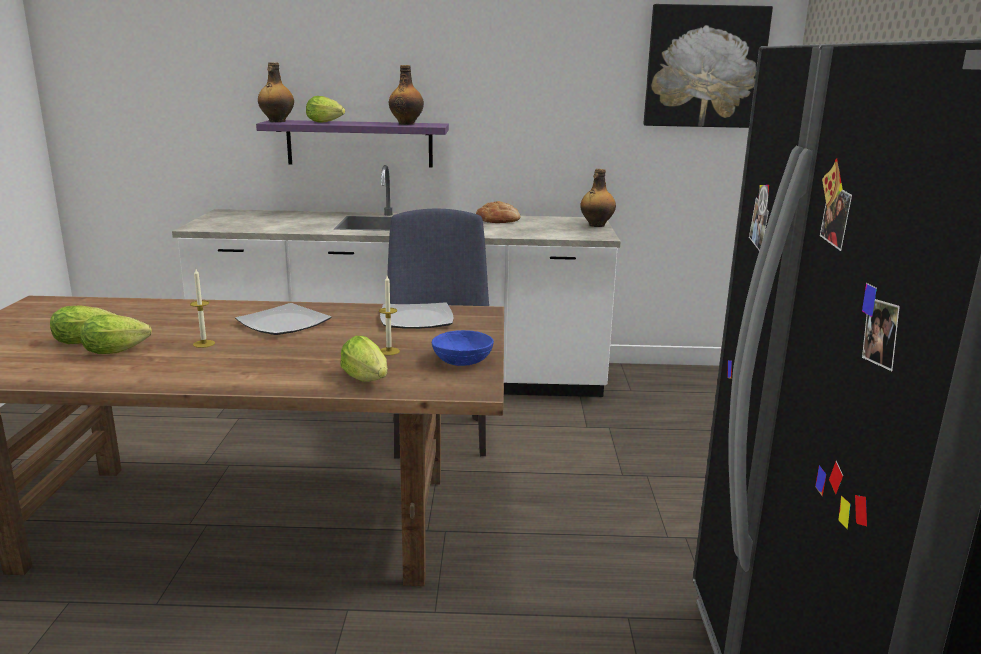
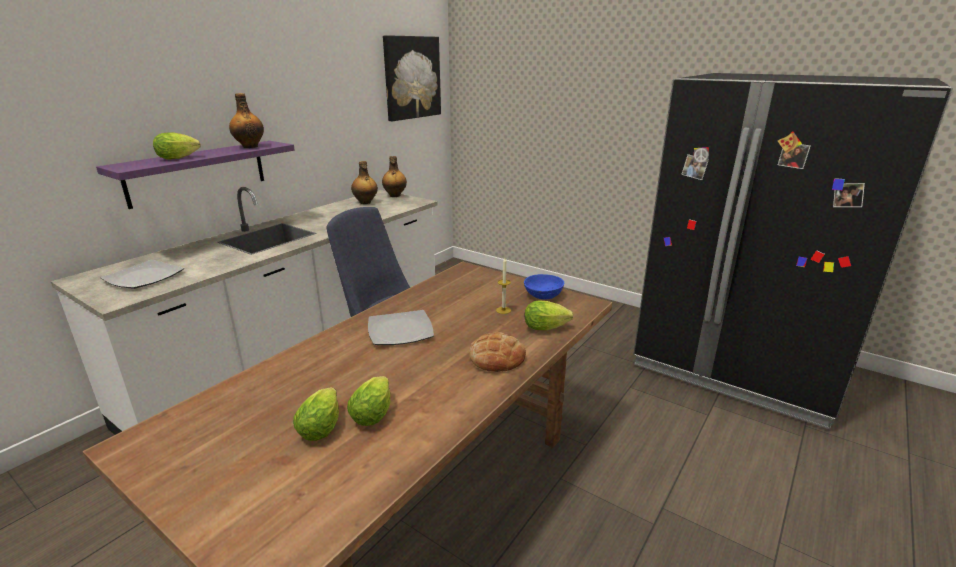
camera: 55 degrees left, 5 degrees up
candle [190,269,215,348] -> none
bottle [258,62,294,122] -> bottle moved to [351,161,378,204]
plate [380,302,454,329] -> plate moved to [100,260,184,289]
bread [476,201,521,223] -> bread moved to [469,332,526,372]

